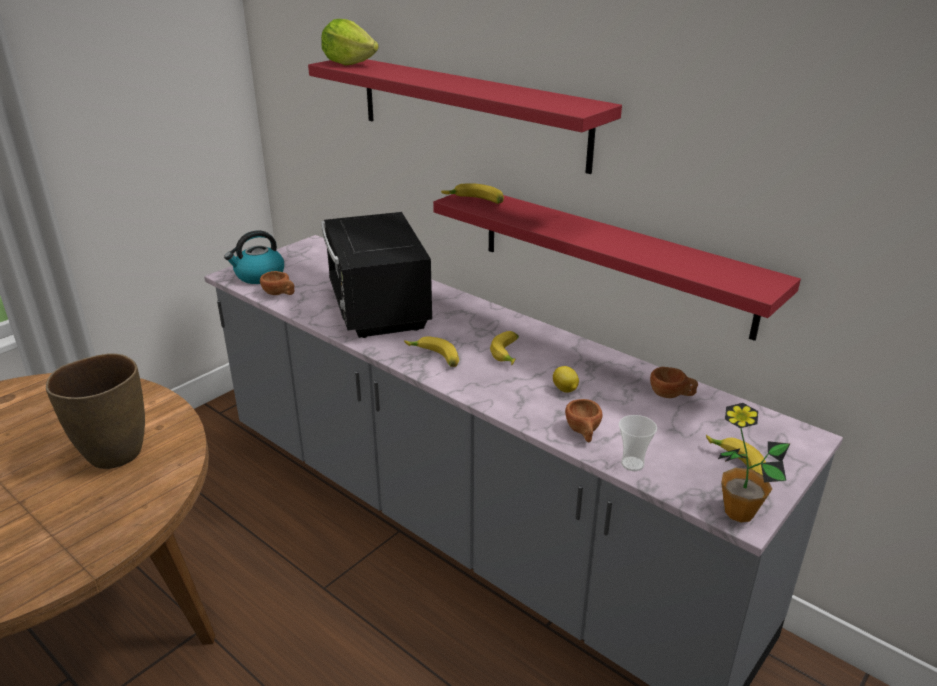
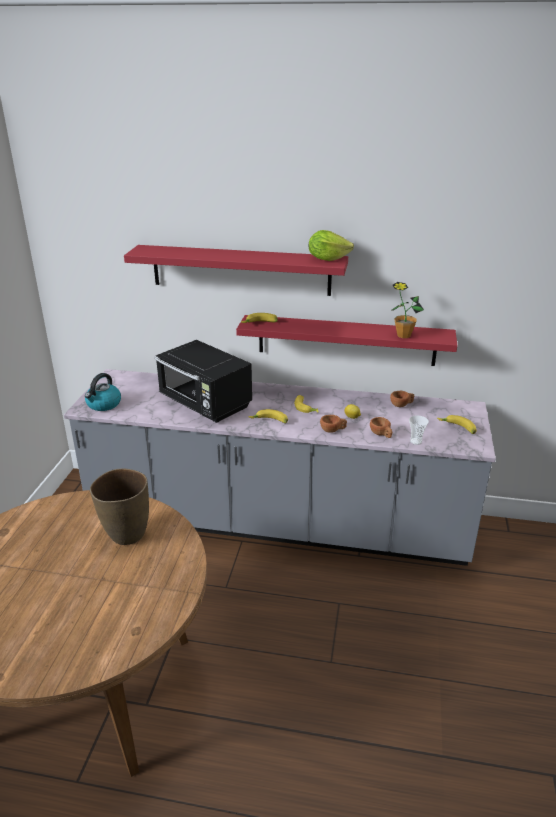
camera: 30 degrees left, 0 degrees up
brown cup [260,271,295,295] -> brown cup moved to [320,415,347,433]
lettuce [321,19,379,66] -> lettuce moved to [309,230,354,261]
potted plant [718,403,790,522] -> potted plant moved to [392,282,424,338]

